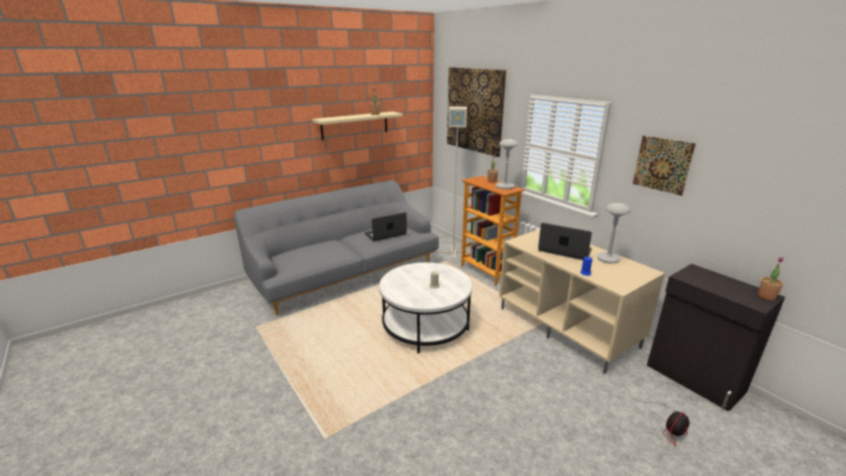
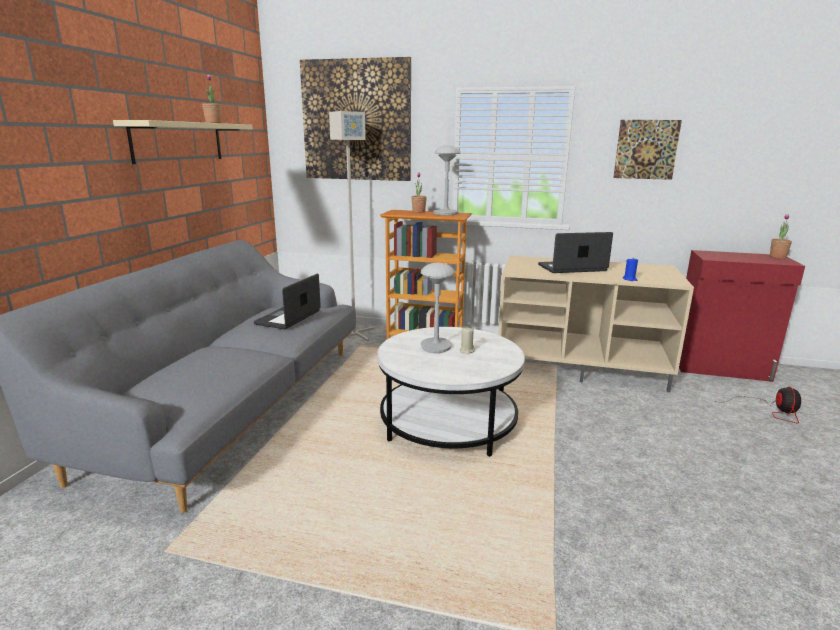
camera: 40 degrees left, 5 degrees down
grey table lamp [597,203,631,264] -> grey table lamp moved to [421,263,455,353]
black cabinet [647,264,785,412] -> red cabinet [679,250,805,382]

